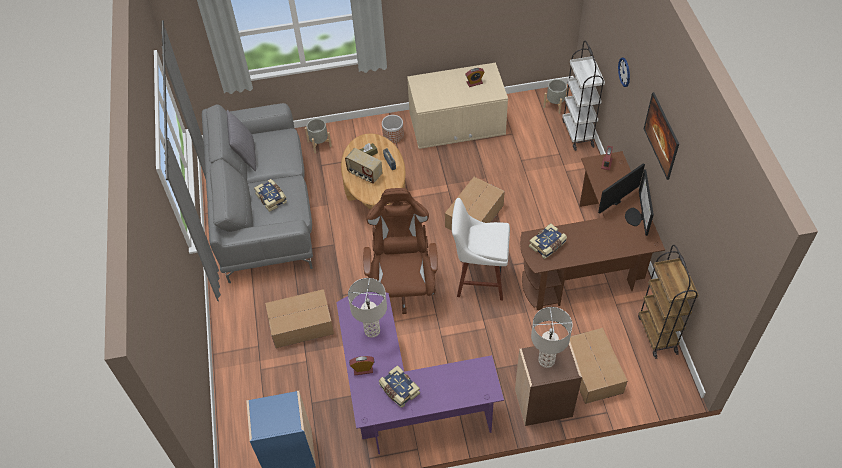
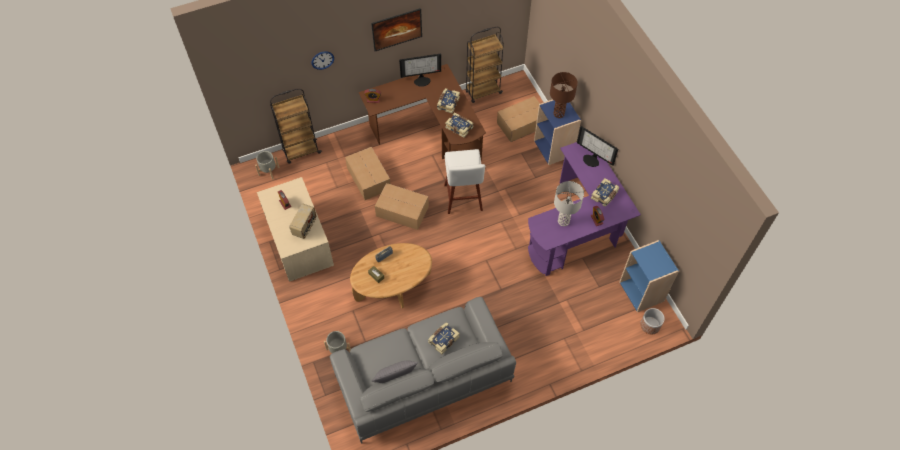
camera: 105 degrees left, 5 degrees up
cardboard box [265,289,334,348] -> cardboard box moved to [345,147,391,200]
radio [345,148,382,184] -> radio moved to [289,204,316,239]
brown office chair [363,188,438,314] -> none
planter [382,115,404,143] -> planter moved to [640,308,665,334]
brown bookcase [515,342,582,426] -> blue bookcase [534,99,581,165]
white table lamp [531,307,573,368] -> brown table lamp [550,72,578,118]
white cart [562,41,605,151] -> brown cart [270,89,322,164]
monitor [598,163,645,214] -> monitor moved to [577,126,618,167]
none -> book [437,88,460,114]

